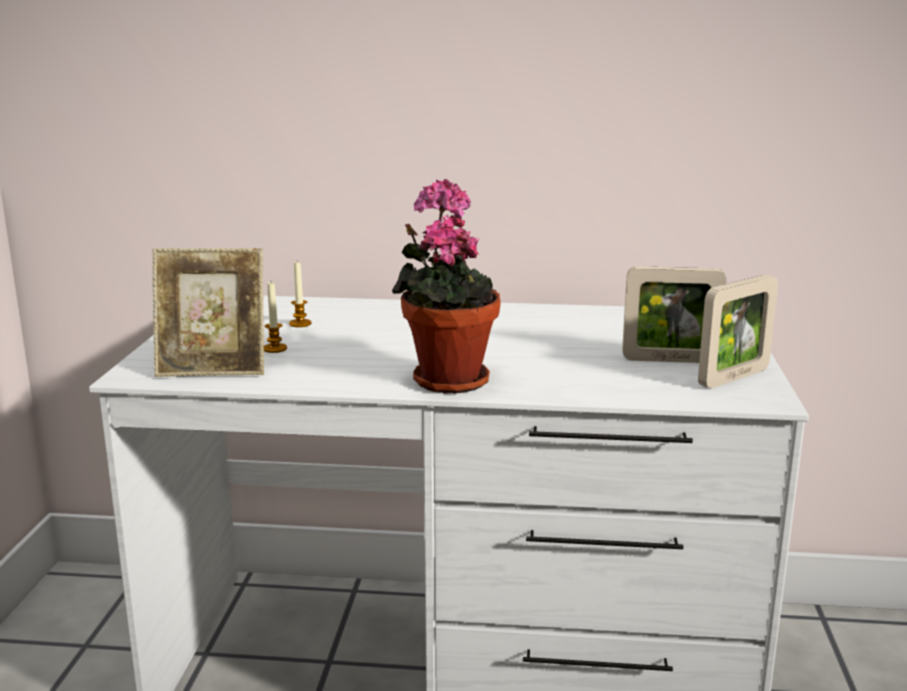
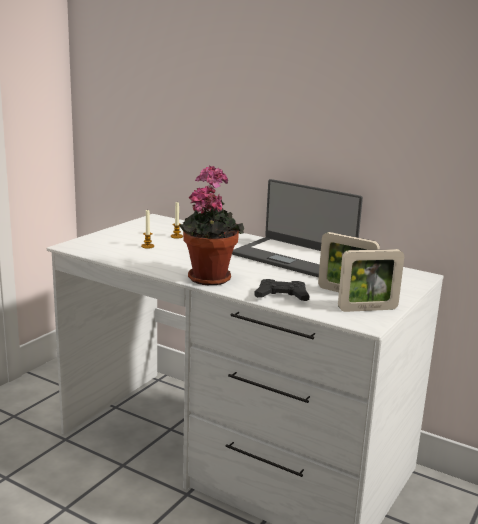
camera: 25 degrees right, 0 degrees up
picture frame [153,248,264,377] -> none
none -> laptop [232,179,363,277]
none -> black game controller [254,279,310,301]

